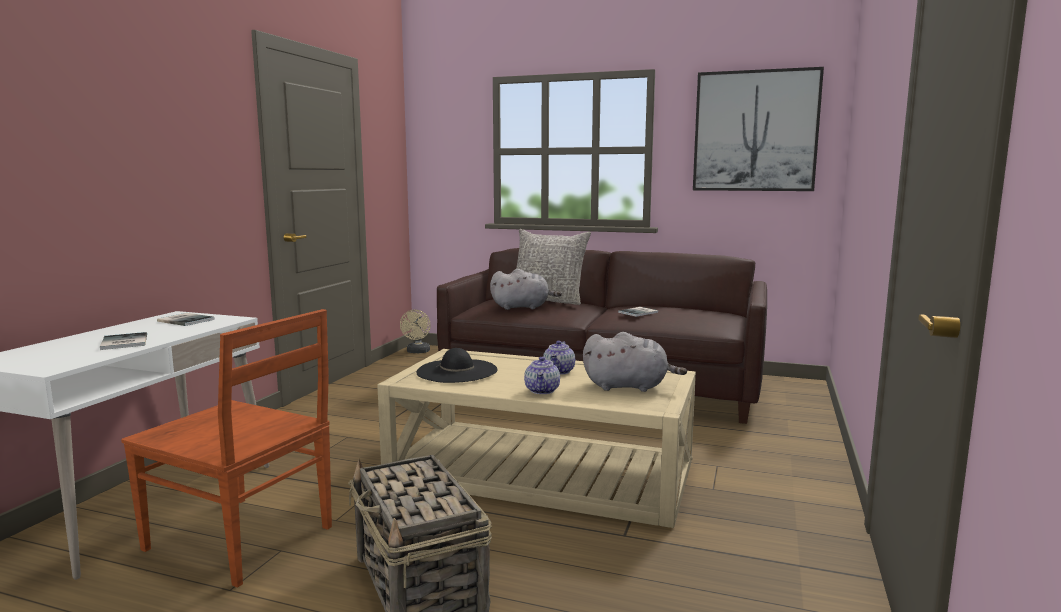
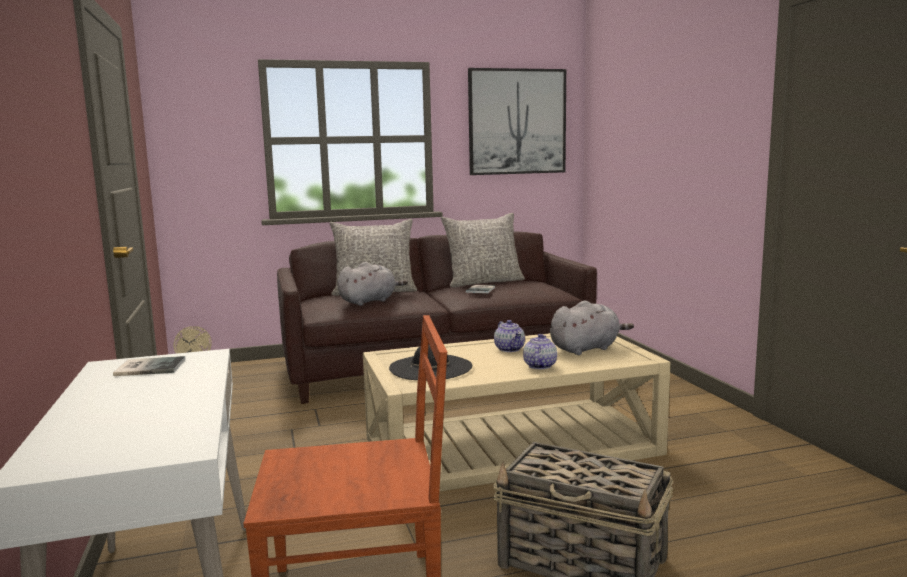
camera: 35 degrees left, 0 degrees up
book [100,332,147,350] -> none
teapot [524,357,560,394] -> teapot turned 135 degrees counterclockwise [523,334,557,369]
none -> grey pillow [441,213,525,287]

